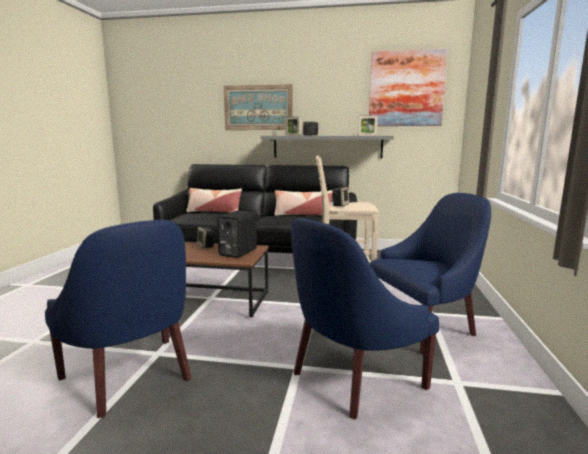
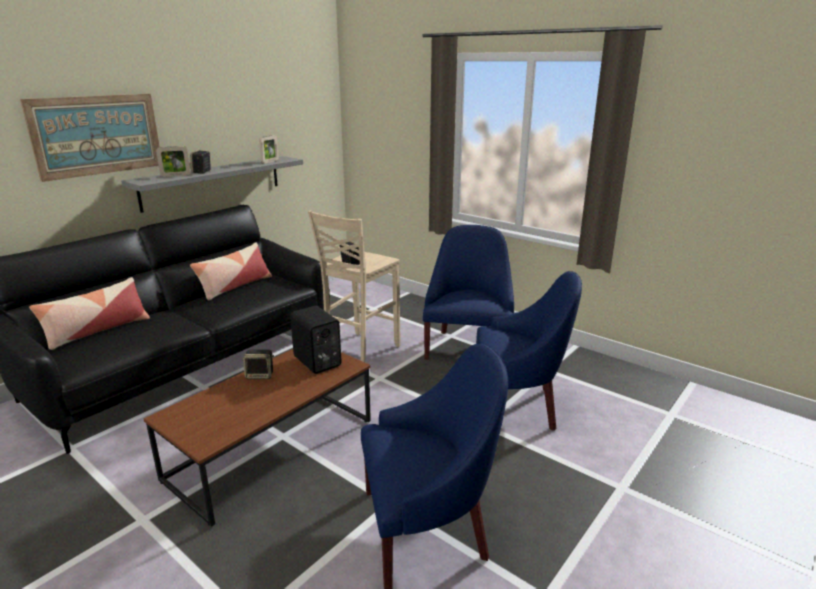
camera: 60 degrees left, 10 degrees up
blue armchair [291,218,439,420] -> blue armchair turned 75 degrees counterclockwise [476,271,582,431]
picture [369,49,448,126] -> none

